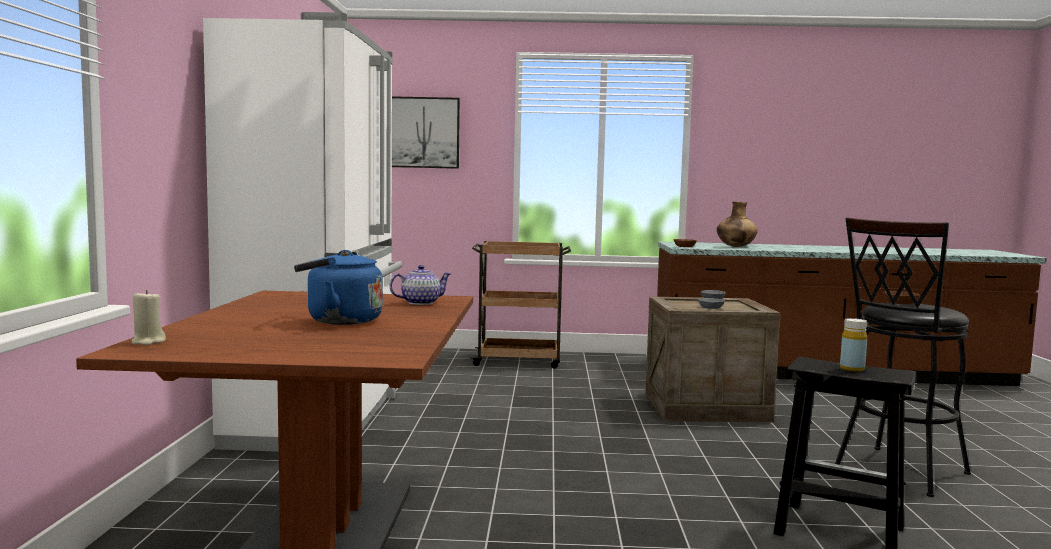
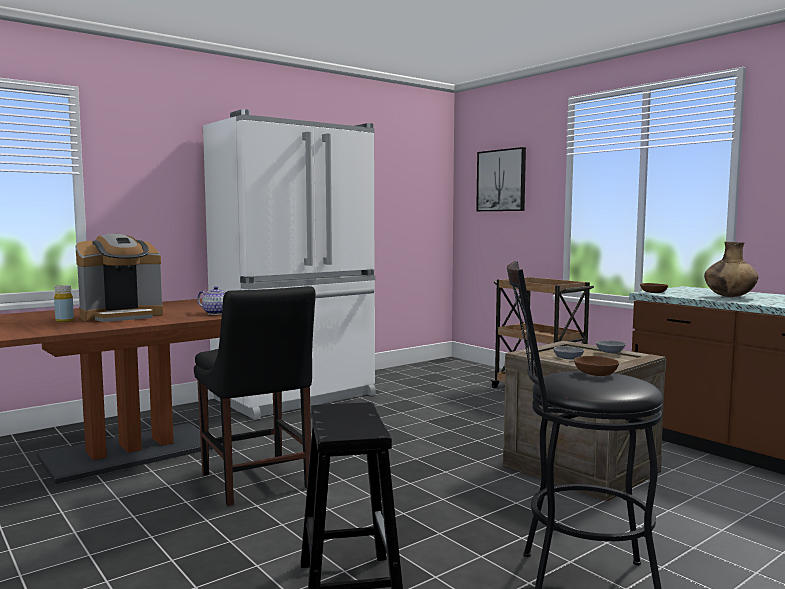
camera: 50 degrees right, 0 degrees up
beige candle [132,290,166,345] -> none
blue kettle [294,250,383,325] -> coffee machine [75,233,163,322]
yellow bottle [840,318,867,372] -> yellow bottle moved to [54,285,74,322]
none -> black chair [194,286,316,506]

